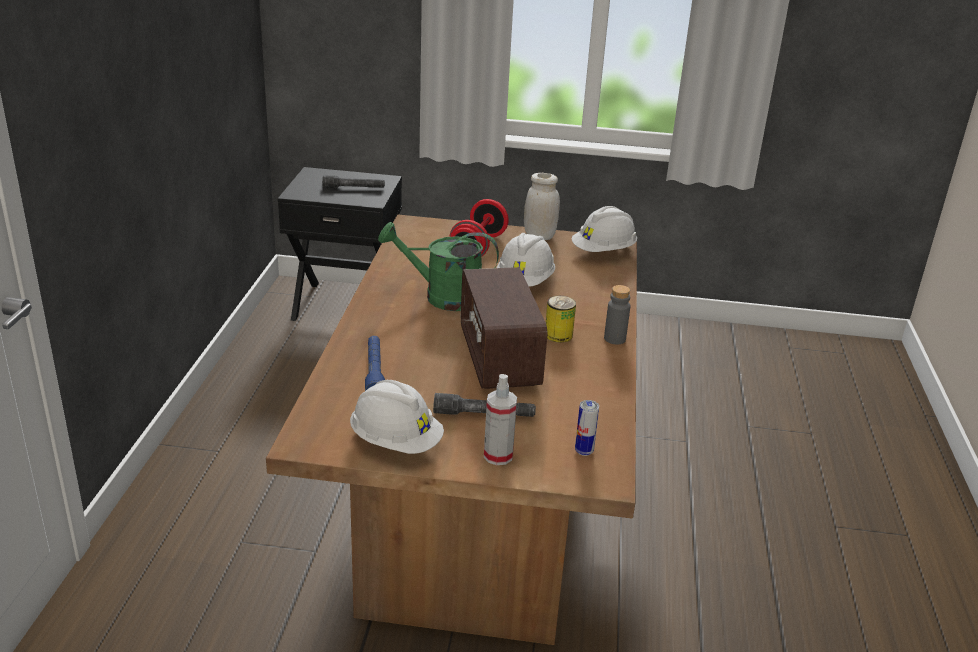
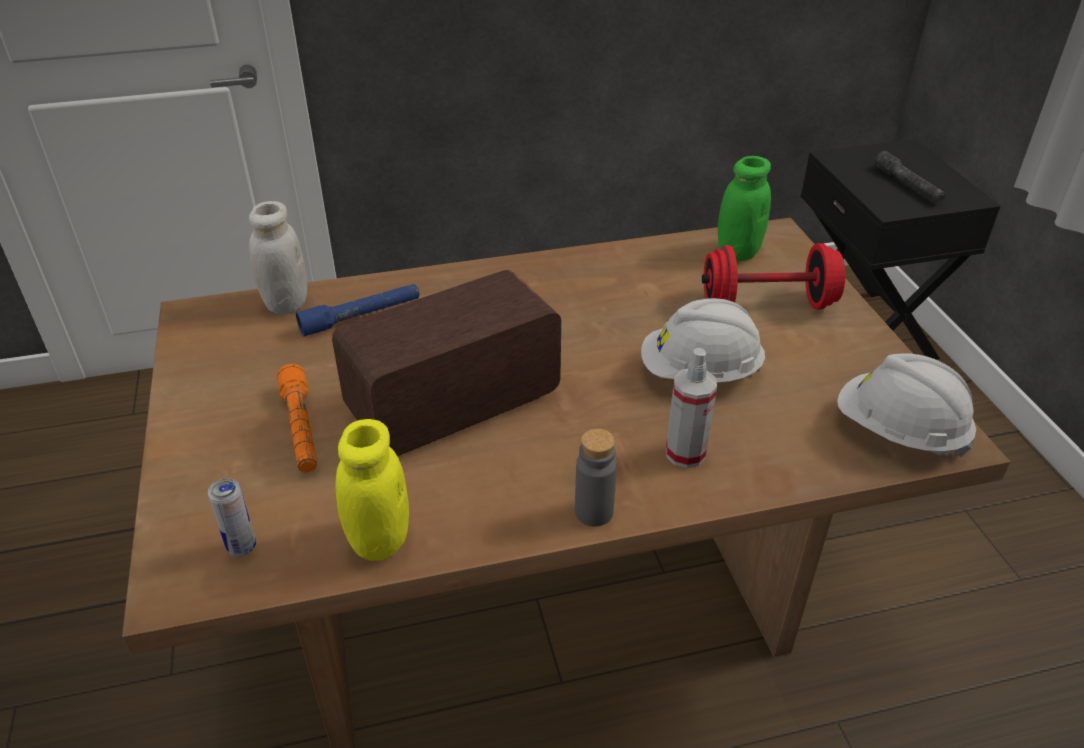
camera: 70 degrees right, 10 degrees up
white hard hat [350,380,444,454] -> none
green watering can [378,222,499,311] -> none
grey flashlight [433,393,536,417] -> orange flashlight [277,364,317,472]
spray bottle [484,374,517,465] -> spray bottle moved to [666,348,717,468]
white jar [524,173,560,240] -> white jar moved to [249,201,307,315]
can [546,296,576,343] -> none
none -> yellow jar [335,419,409,561]
none -> green jar [718,156,771,261]

